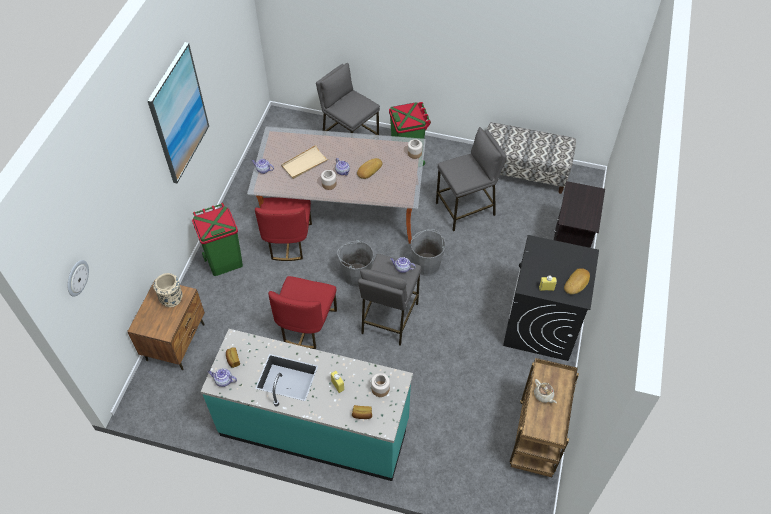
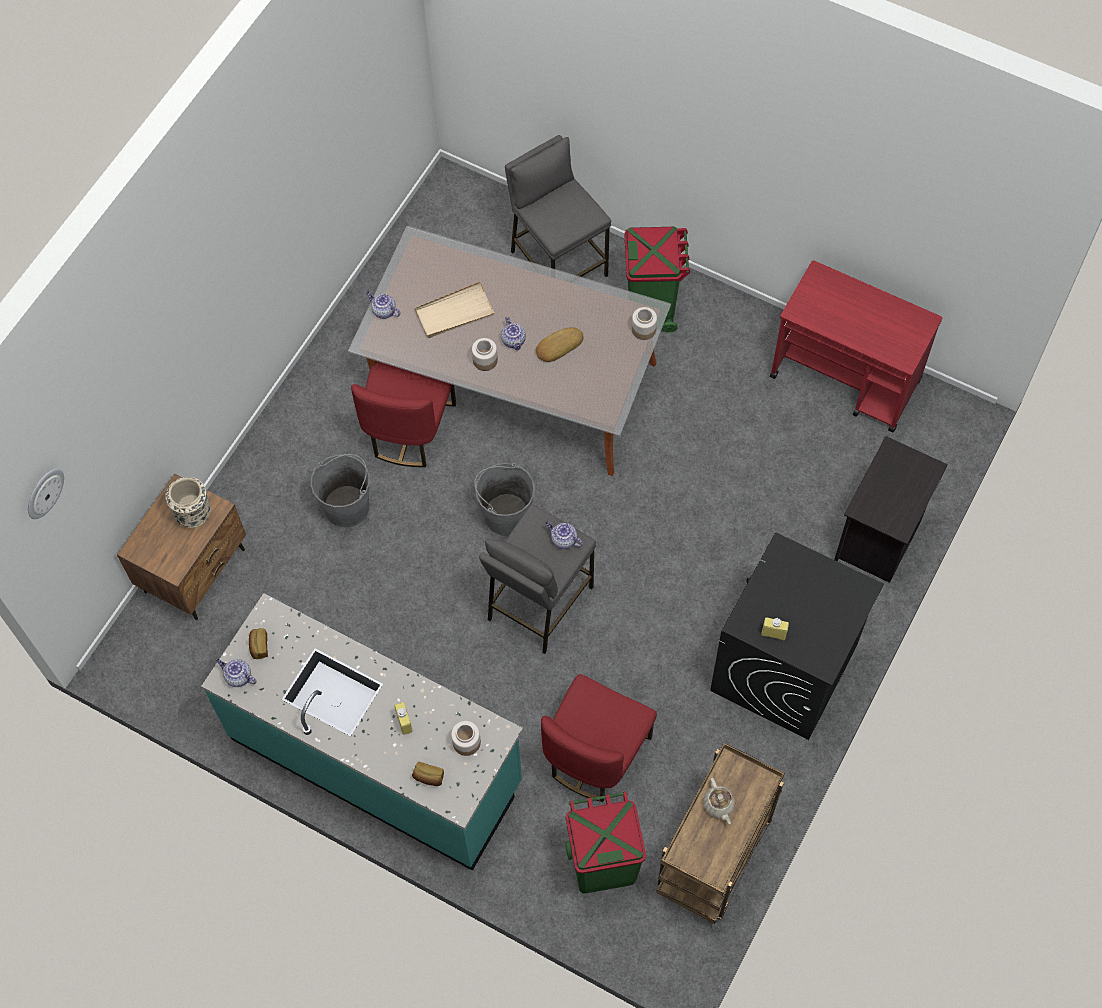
camera: 15 degrees right, 10 degrees up
picture [148,42,209,183] -> none
green trash can [192,203,243,276] -> green trash can moved to [565,791,646,894]
red chair [268,276,337,349] -> red chair moved to [541,674,657,802]
grey bucket [411,229,446,276] -> grey bucket moved to [311,454,370,527]
grey stool [436,127,507,231] -> none
bench [487,122,576,194] -> red cart [770,260,942,432]
bread [564,268,590,294] -> none

